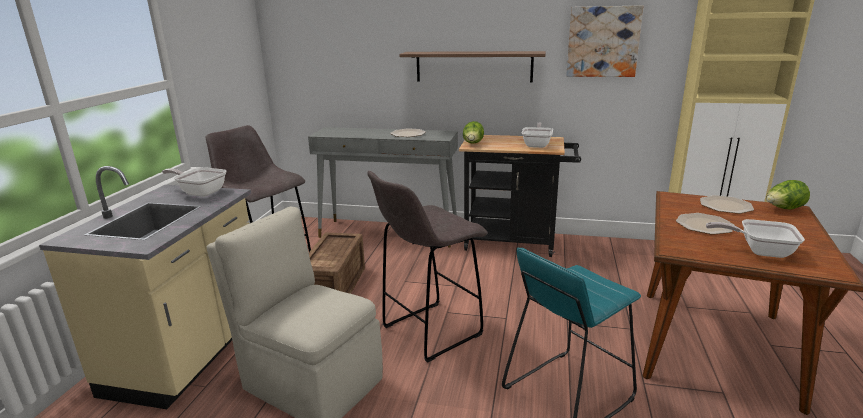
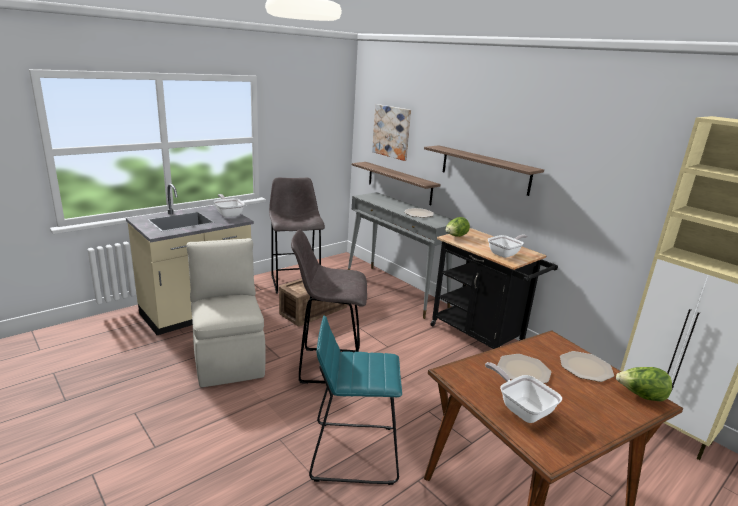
camera: 35 degrees right, 0 degrees up
picture [566,5,643,77] -> picture moved to [372,104,411,161]
none -> shelf [352,162,441,205]

